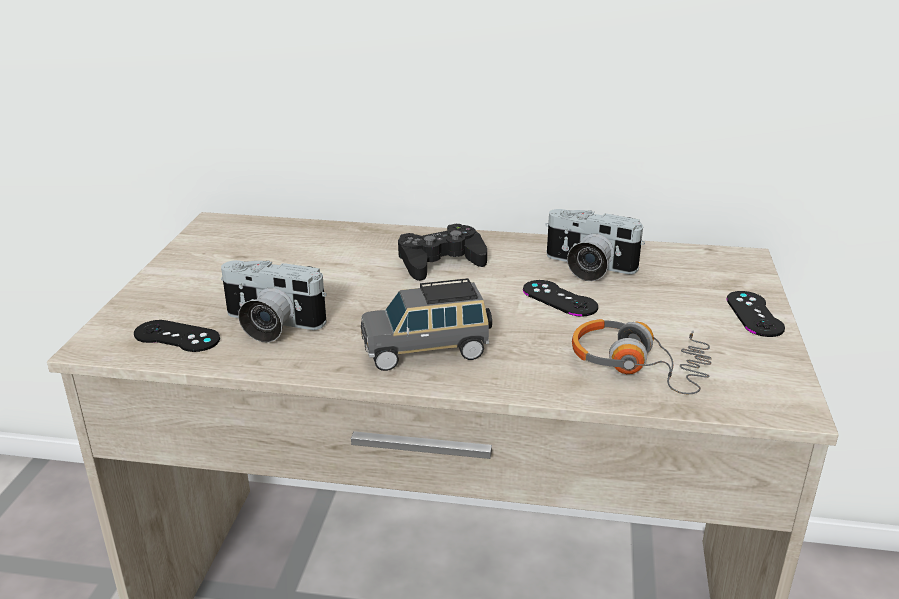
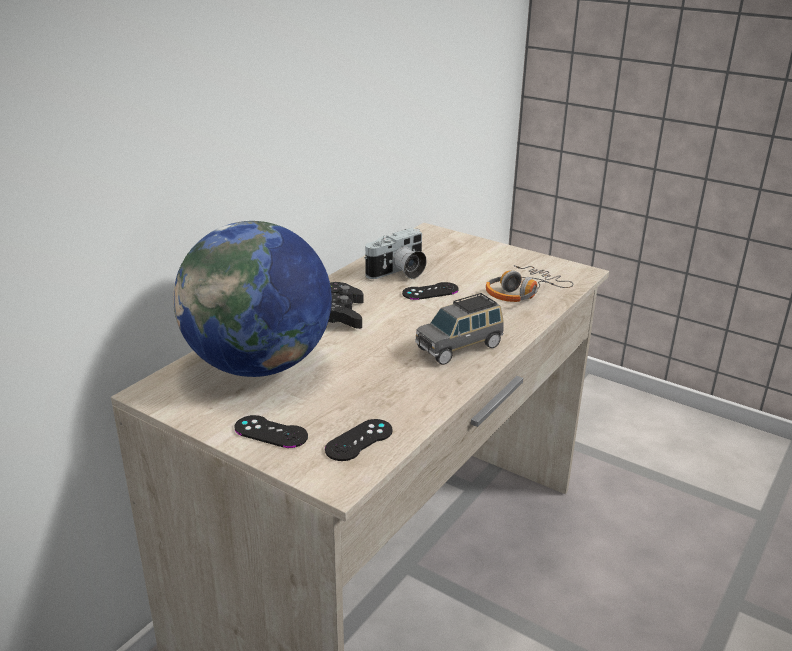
camera: 65 degrees left, 0 degrees up
camera [221,260,327,342] -> none
grey toy car [361,278,492,371] -> grey toy car turned 45 degrees clockwise [415,293,504,365]
black game controller [726,291,785,337] -> black game controller moved to [234,415,308,448]
none -> globe [173,221,332,377]

